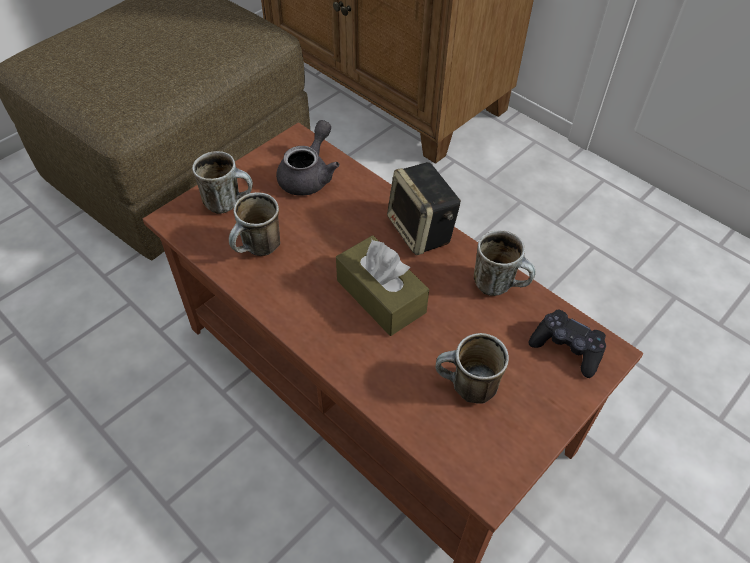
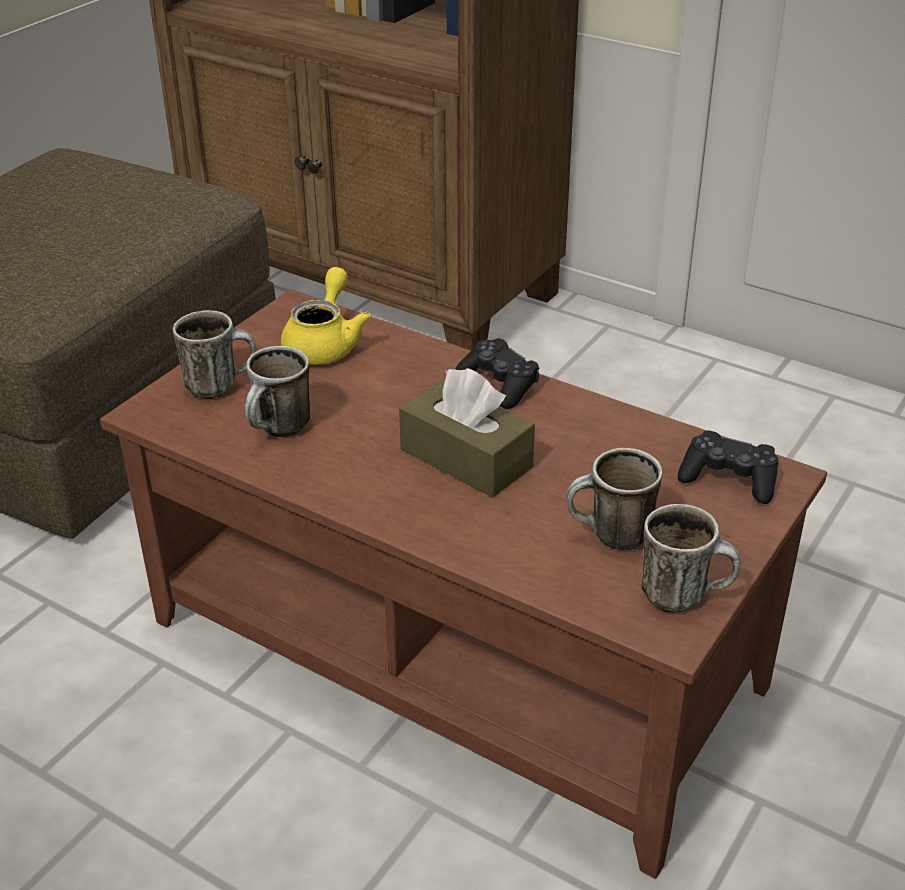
camera: 10 degrees left, 15 degrees down
grey teapot [276,120,340,196] -> yellow teapot [281,267,371,365]
speaker [387,162,461,255] -> black game controller [455,338,539,409]
mug [474,230,536,296] -> mug moved to [641,504,740,613]

